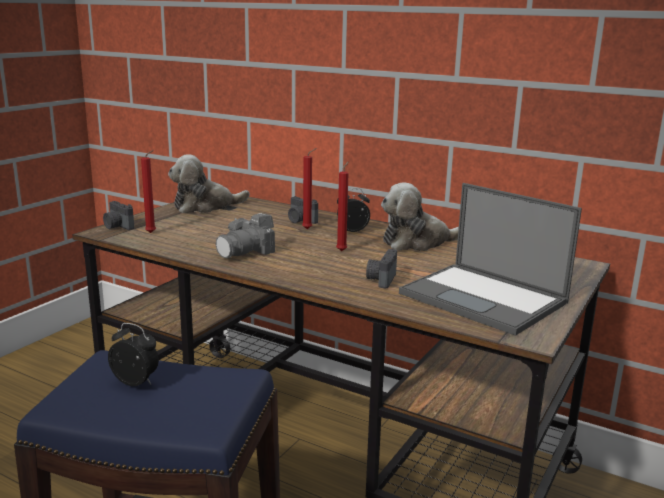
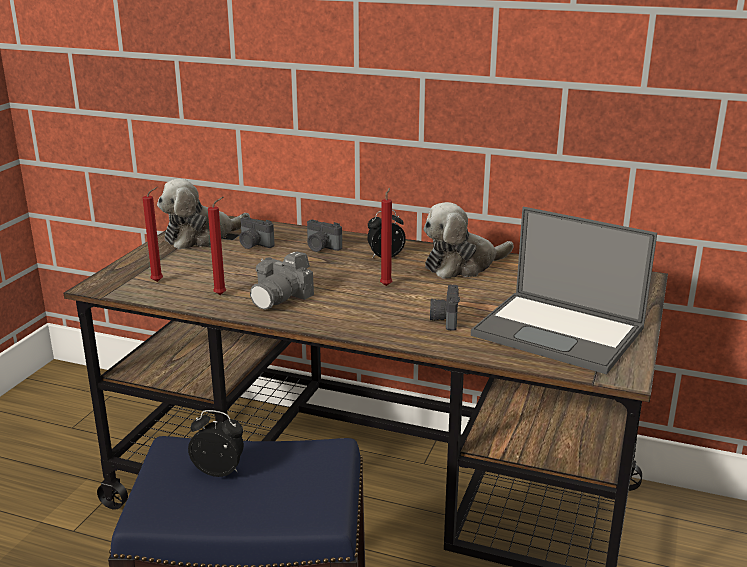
camera: 10 degrees left, 5 degrees up
camera [103,201,134,230] -> camera moved to [239,217,275,249]
red candle [302,148,317,229] -> red candle moved to [208,197,226,295]

